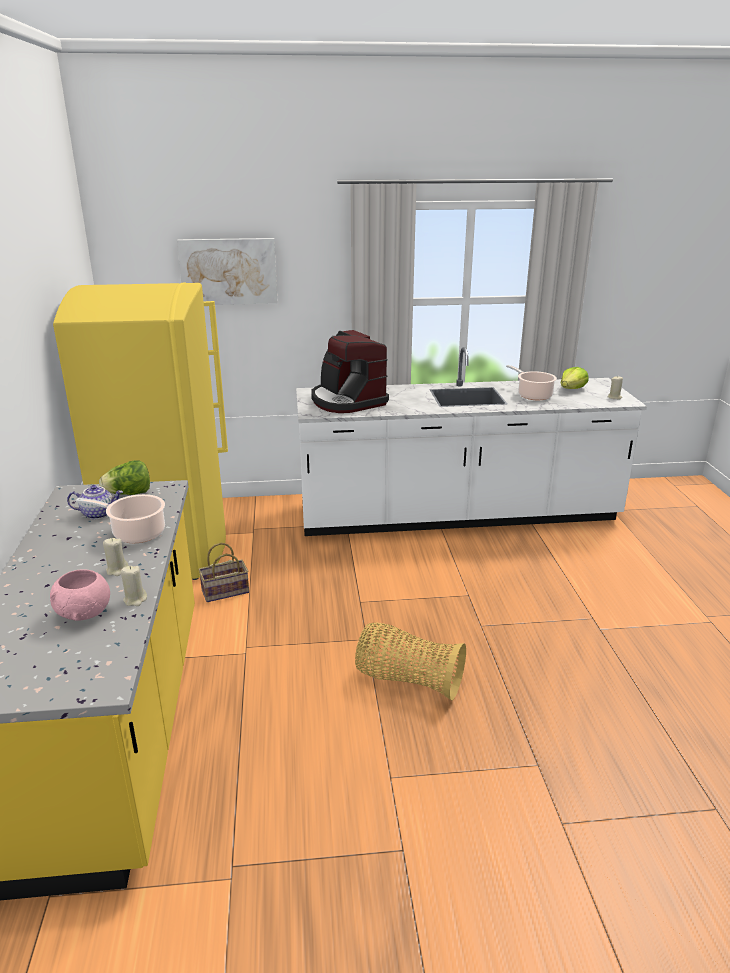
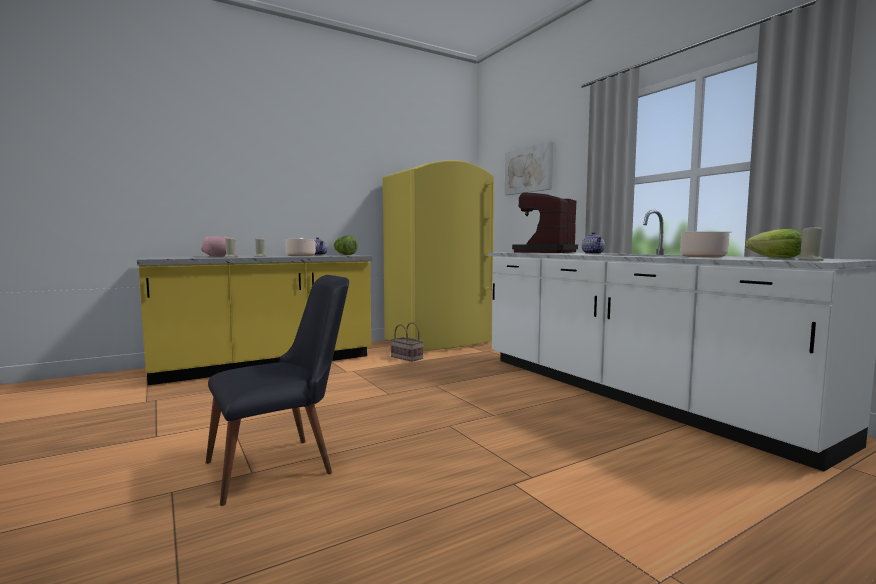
camera: 65 degrees right, 20 degrees down
basket [355,622,466,700] -> none
none -> black chair [206,275,349,506]
none -> teapot [582,232,605,254]

